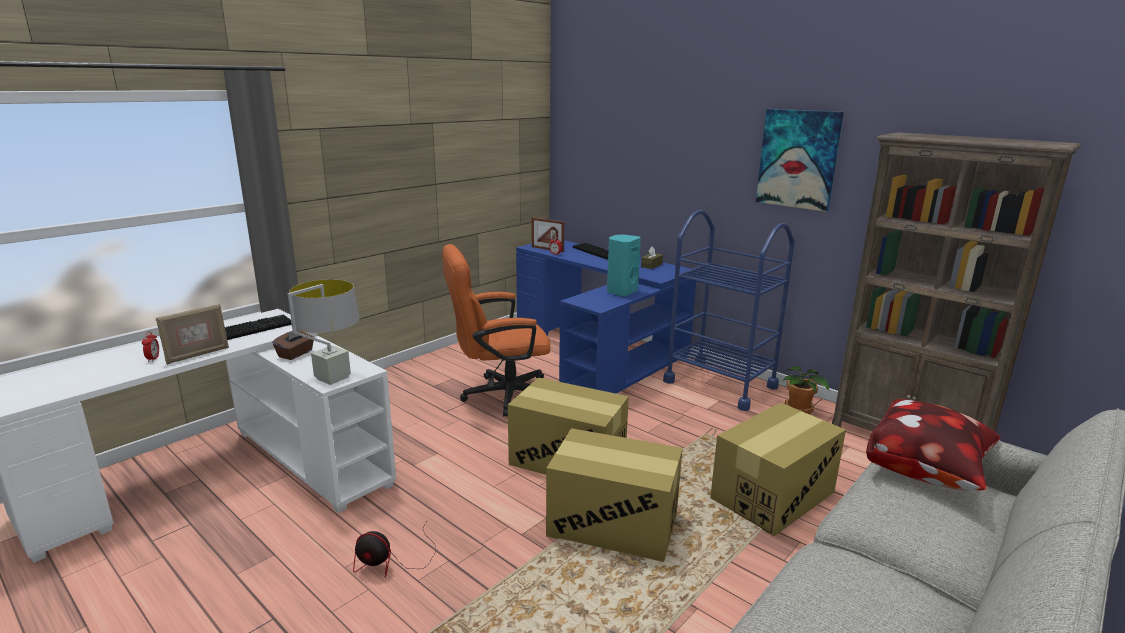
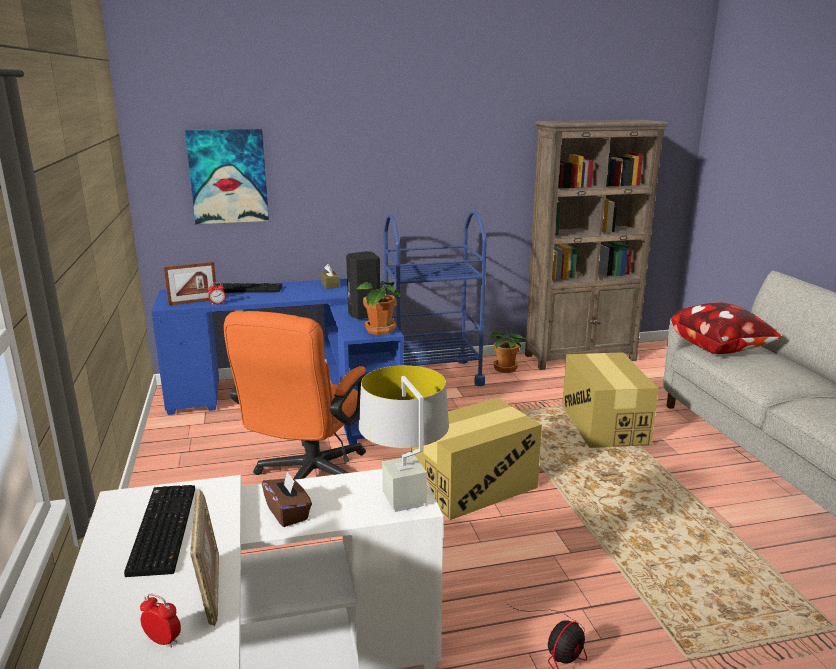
camera: 55 degrees left, 0 degrees up
cardboard box [546,428,683,562] -> none
turquoise speaker [607,234,641,297] -> black speaker [346,251,380,319]
picture [756,109,844,212] -> picture moved to [185,129,269,224]
none -> potted plant [357,281,400,335]

